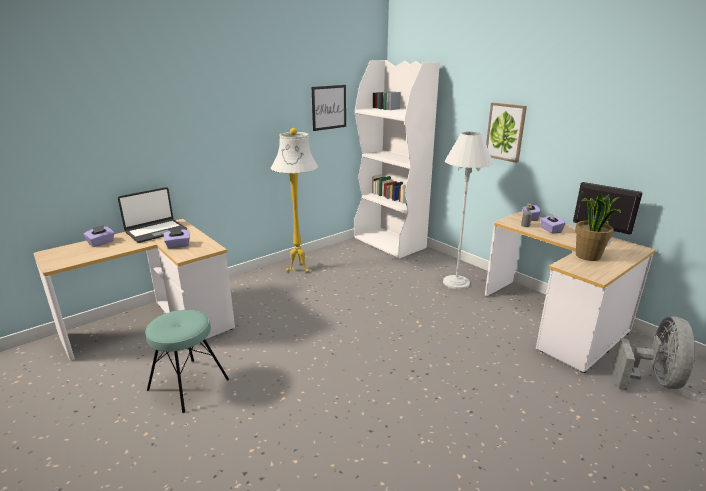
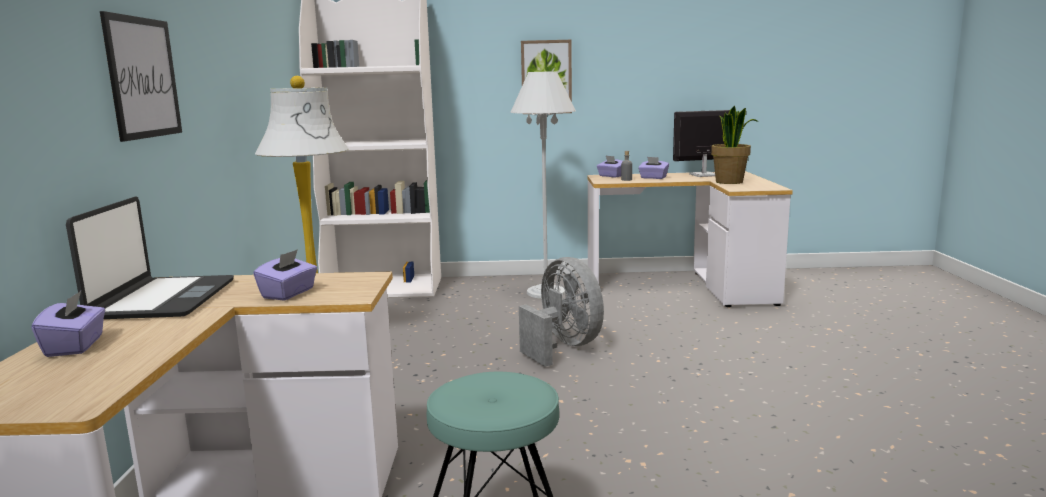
camera: 50 degrees left, 10 degrees down
picture [312,85,346,131] -> picture moved to [100,11,182,142]
grey fan [613,316,695,390] -> grey fan moved to [519,257,604,367]

